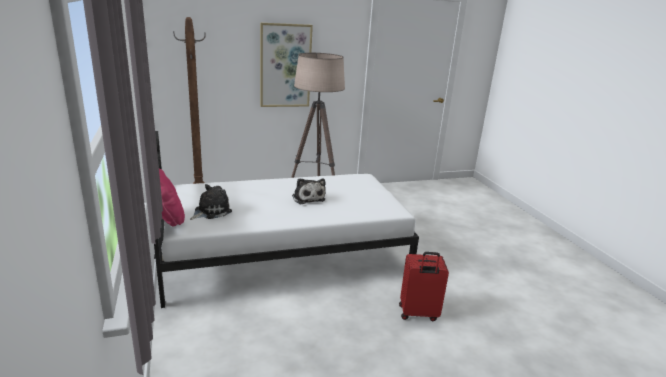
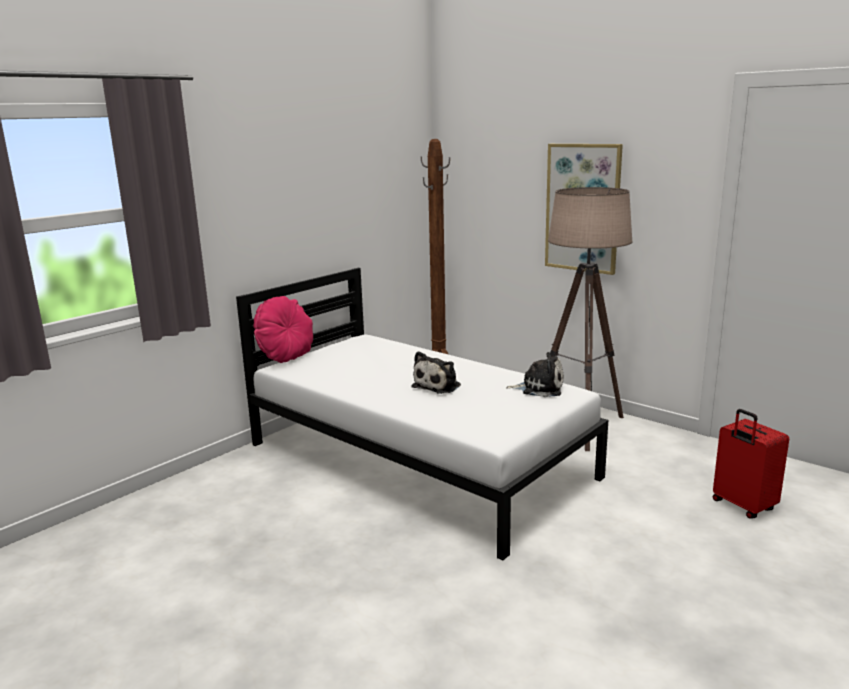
camera: 60 degrees right, 5 degrees down
plush toy [190,184,232,220] -> plush toy moved to [506,352,564,397]
red suitcase [399,252,449,321] -> red suitcase moved to [713,409,789,518]

